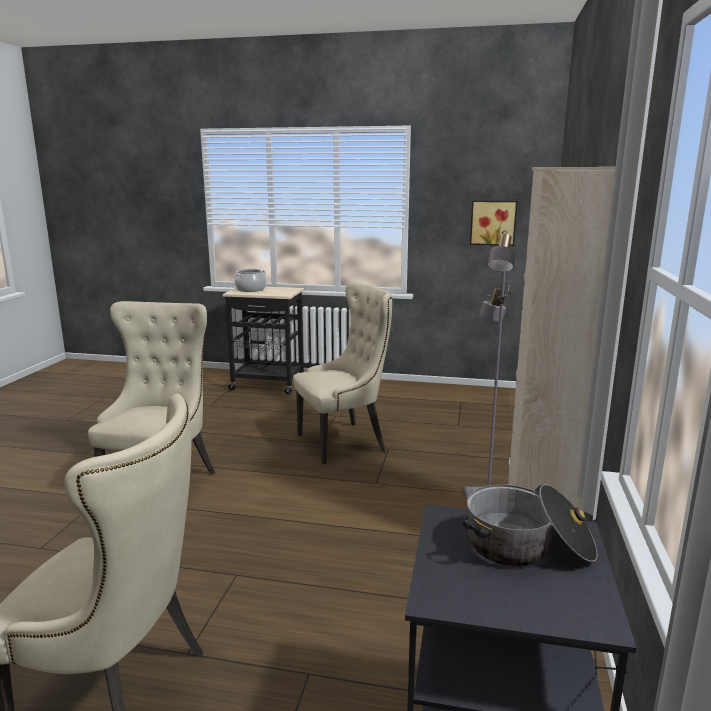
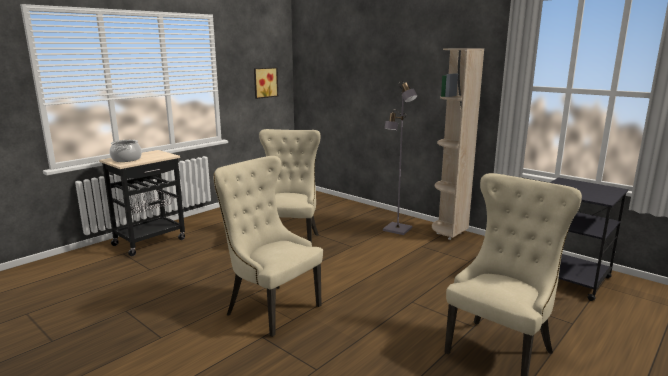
camera: 60 degrees left, 0 degrees up
cooking pot [463,484,598,566] -> none

